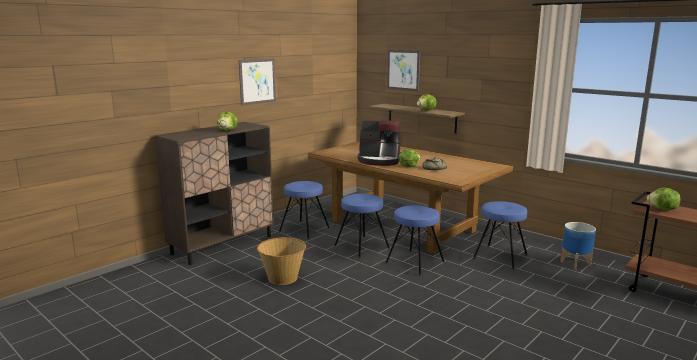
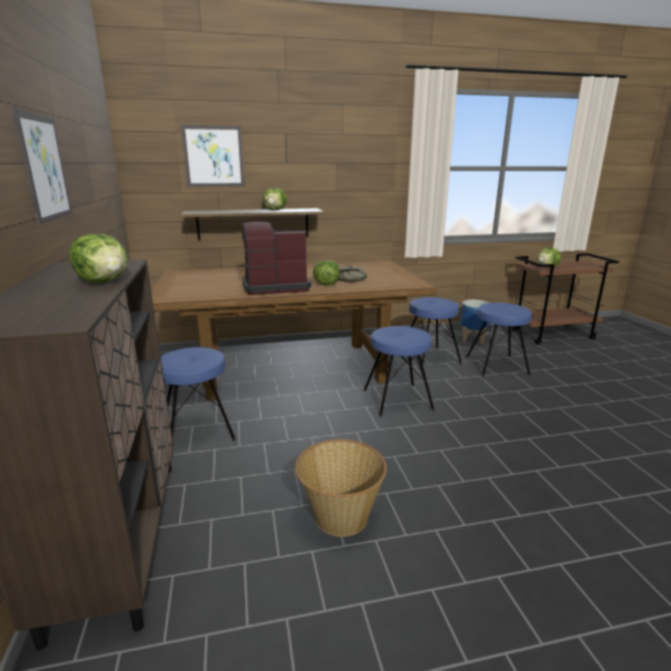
camera: 55 degrees left, 5 degrees up
blue stool [334,194,390,258] -> blue stool moved to [466,303,532,377]
coffee machine [357,120,401,166] -> coffee machine turned 150 degrees counterclockwise [242,221,311,295]

